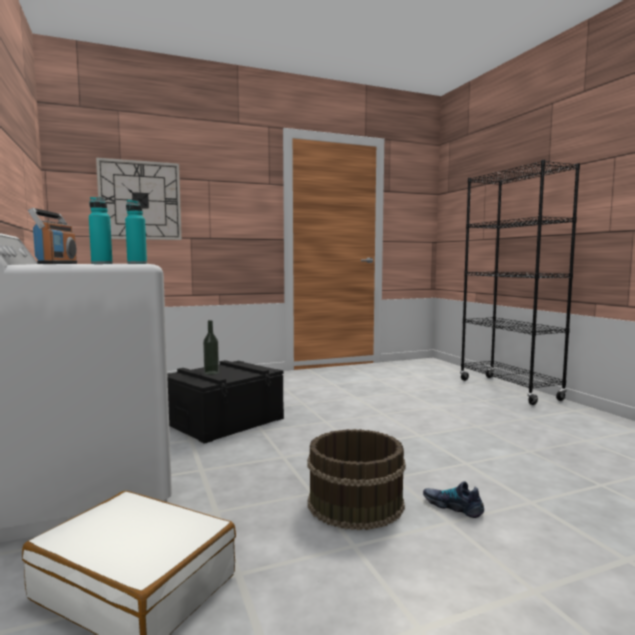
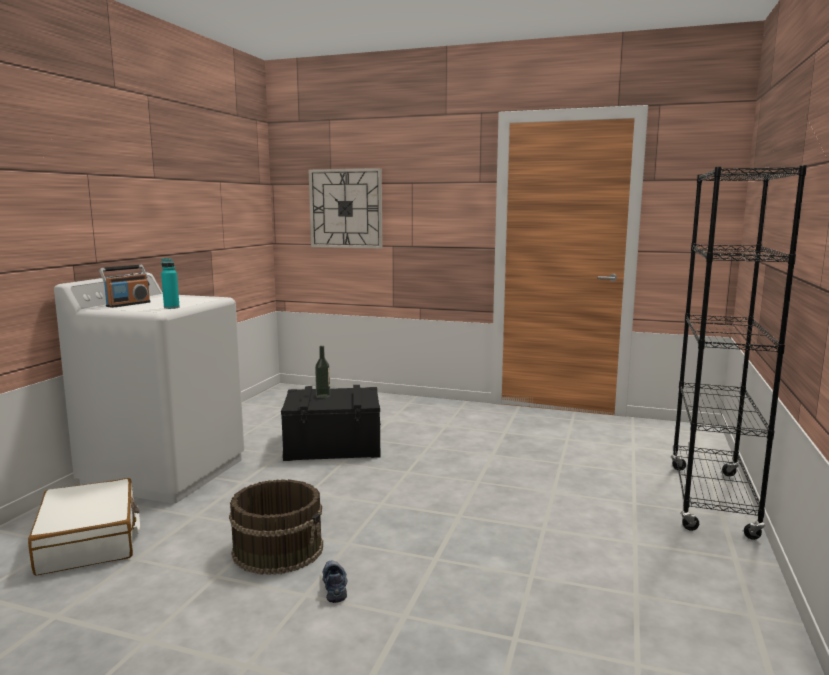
camera: 40 degrees right, 5 degrees up
turquoise bottle [89,197,113,264] -> none

